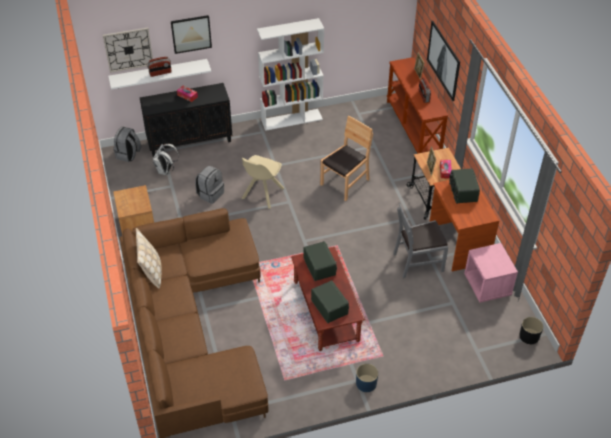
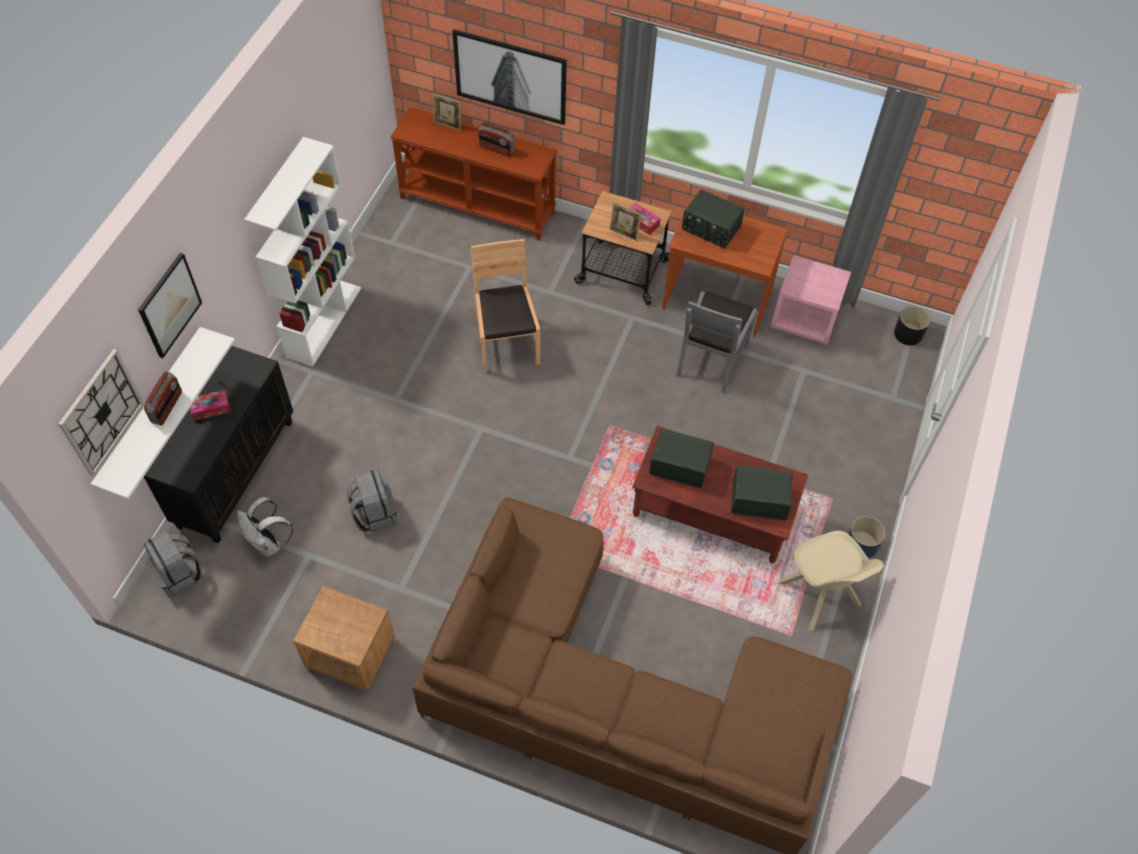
camera: 55 degrees left, 10 degrees up
beige pillow [136,228,162,289] -> none
beige chair [242,155,284,209] -> beige chair moved to [779,531,884,631]

